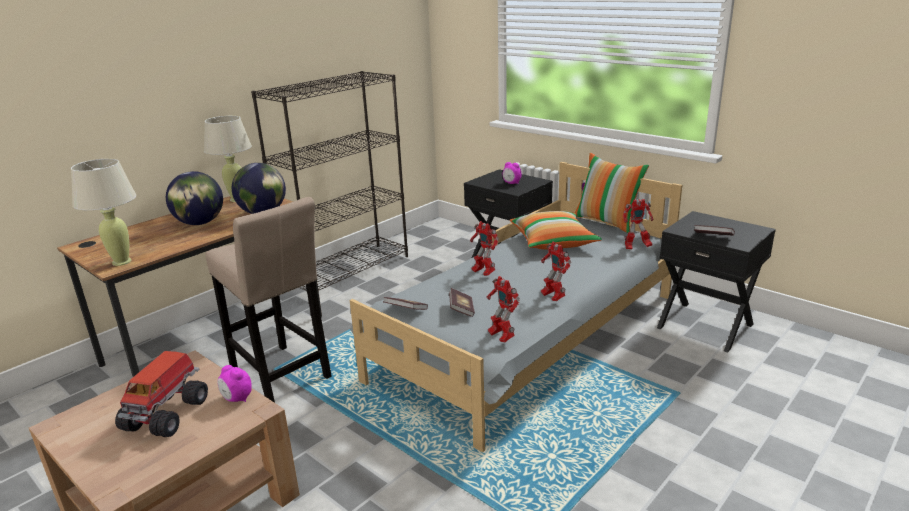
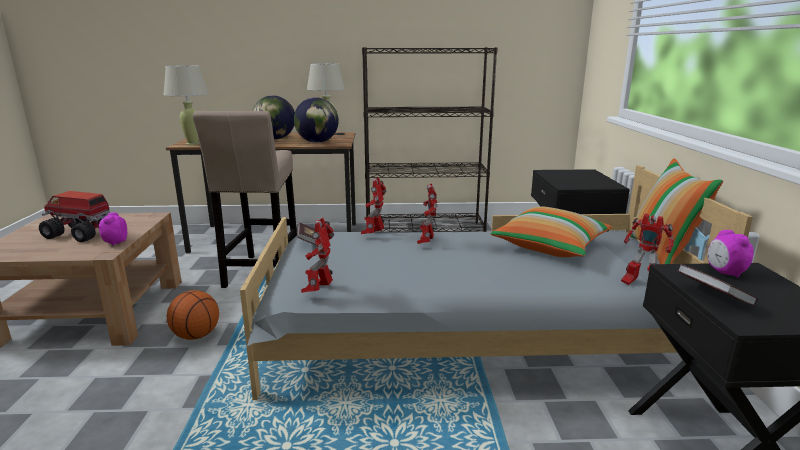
camera: 45 degrees right, 5 degrees down
toy truck [115,351,208,437] -> toy truck turned 45 degrees clockwise [39,191,114,242]
book [449,288,475,317] -> none
alarm clock [502,162,522,184] -> alarm clock moved to [707,230,754,278]
toy robot [541,242,571,301] -> toy robot moved to [361,177,387,234]
none -> basketball [167,290,219,340]

